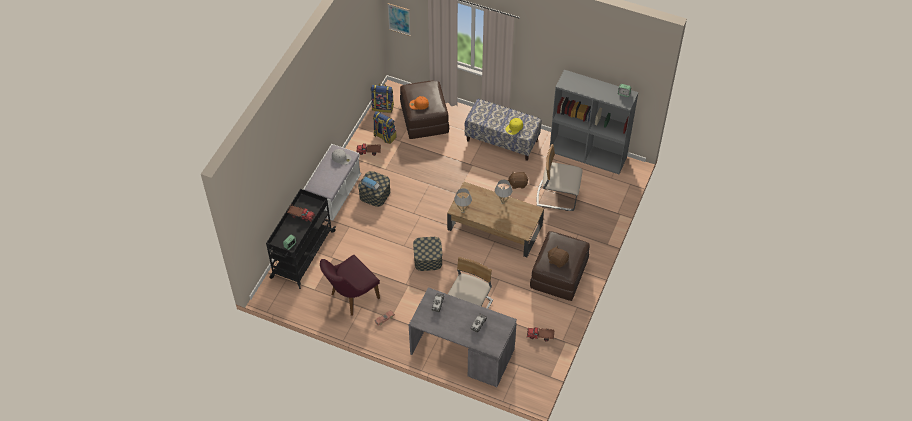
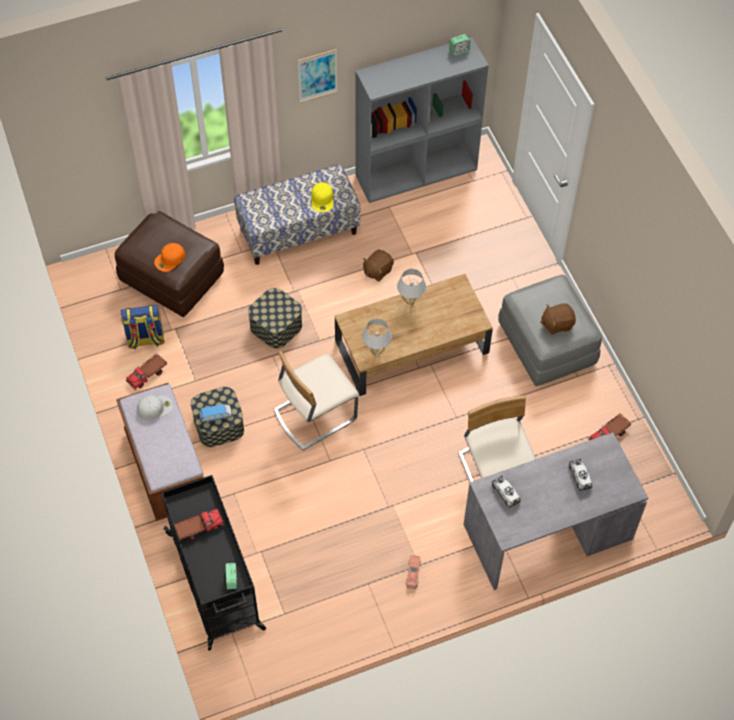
camera: 45 degrees left, 5 degrees up
white bench [303,144,361,221] -> brown bench [116,383,204,521]
purple chair [320,255,380,316] -> none
backpack [371,84,394,113] -> none
picture [387,3,411,36] -> picture moved to [298,49,338,103]
storage box [413,237,442,271] -> storage box moved to [248,288,302,348]
brown ottoman [530,231,590,301] -> grey ottoman [499,275,602,386]
beige chair [537,144,583,211] -> beige chair moved to [274,350,359,450]

